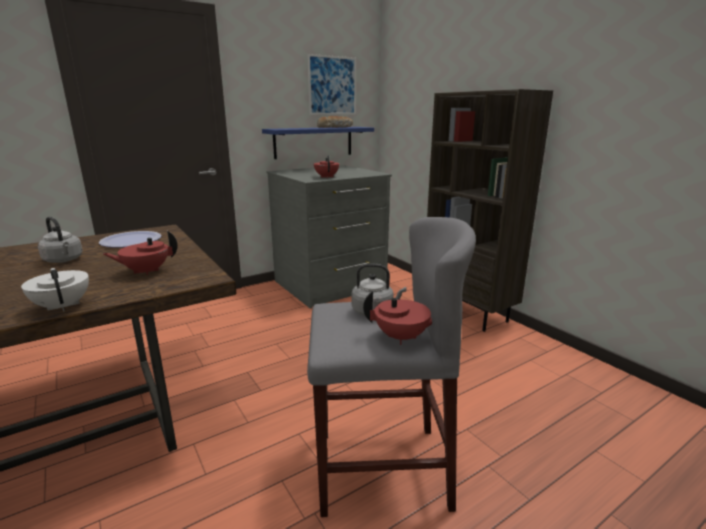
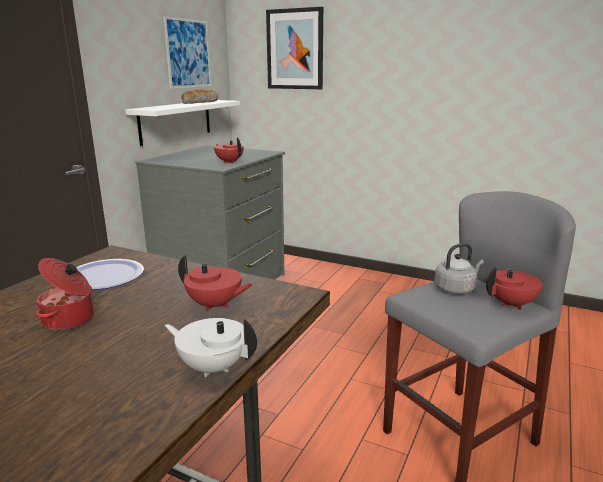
camera: 30 degrees left, 0 degrees up
grey kettle [38,217,83,263] -> cooking pot [36,258,94,330]
red teapot [103,231,178,275] -> red teapot turned 105 degrees counterclockwise [178,255,253,312]
blue shelf [262,127,374,159] -> white shelf [125,100,240,146]
brown bookcase [427,89,553,332] -> none
none -> picture [266,7,323,89]

